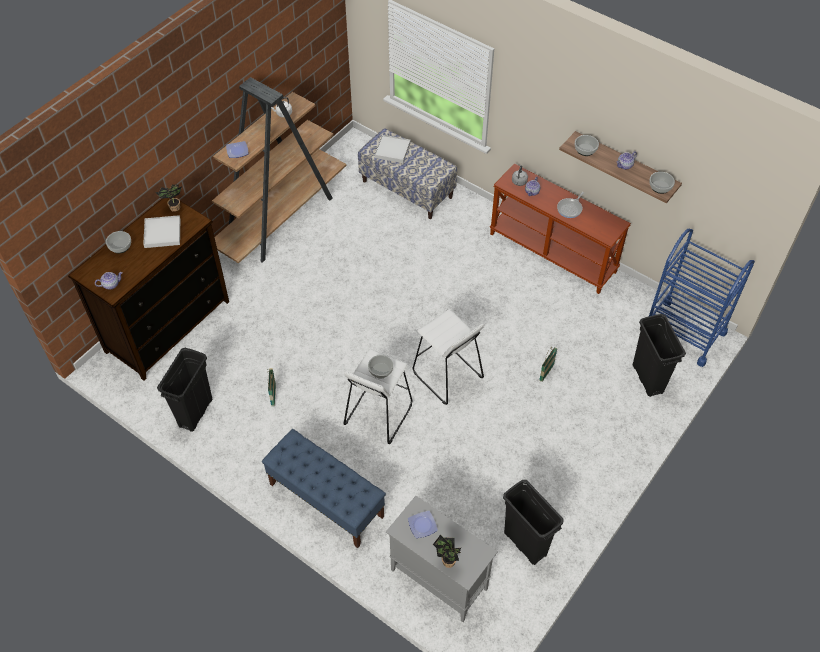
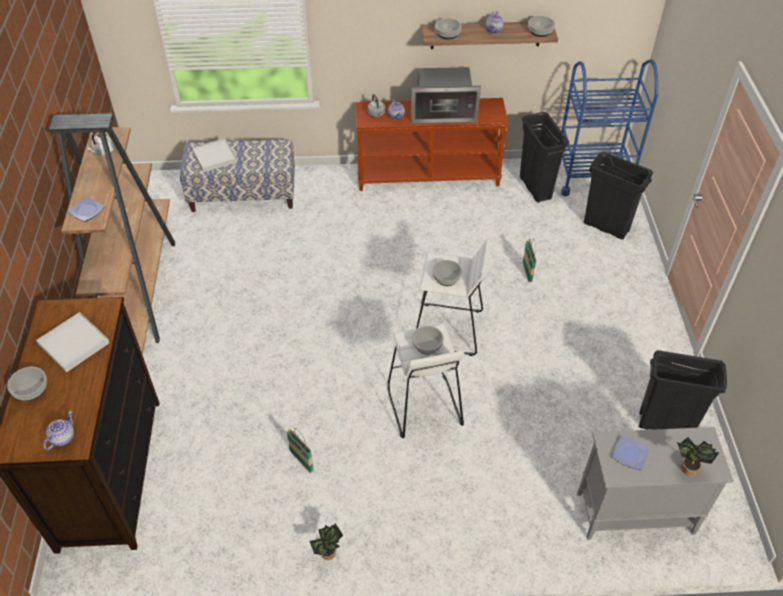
camera: 40 degrees left, 5 degrees down
potted plant [155,184,182,212] -> potted plant moved to [309,523,343,560]
black trash can [157,348,212,432] -> black trash can moved to [520,112,569,203]
blue bench [262,429,386,548] -> none
frying pan [557,192,584,218] -> microwave [411,67,481,123]
none -> bowl [433,260,462,286]

